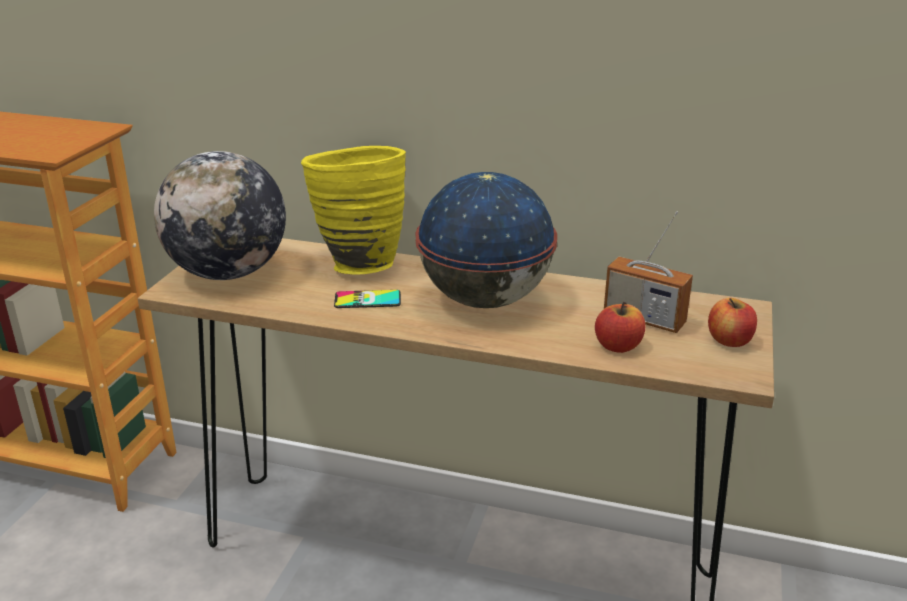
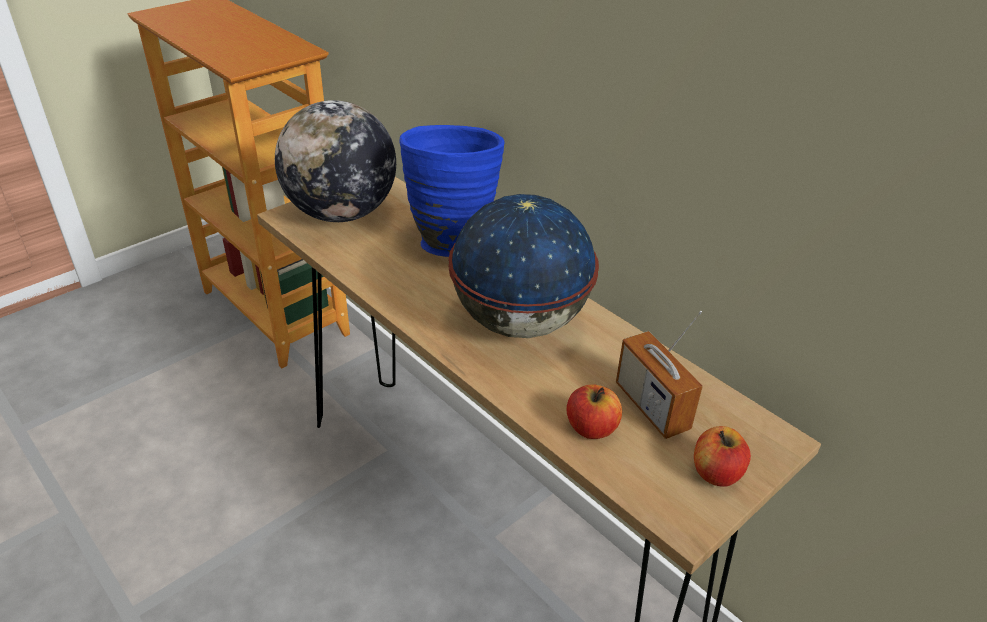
camera: 30 degrees right, 10 degrees up
yellow vase [301,146,406,275] -> blue vase [399,125,504,257]
phone [334,290,401,308] -> none

